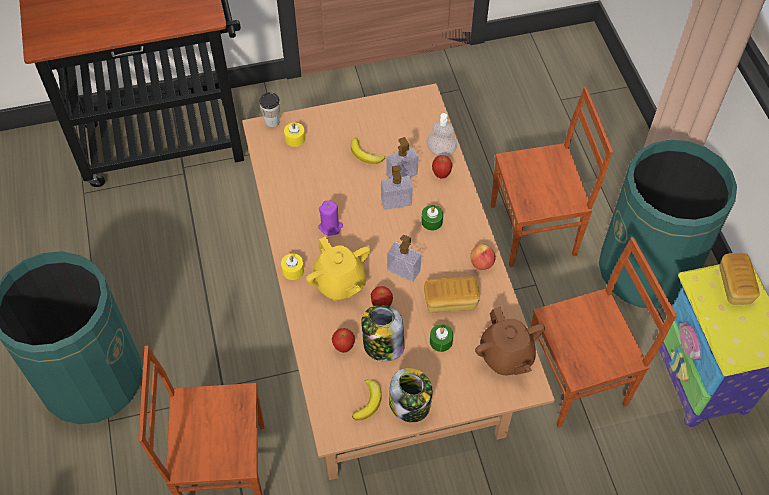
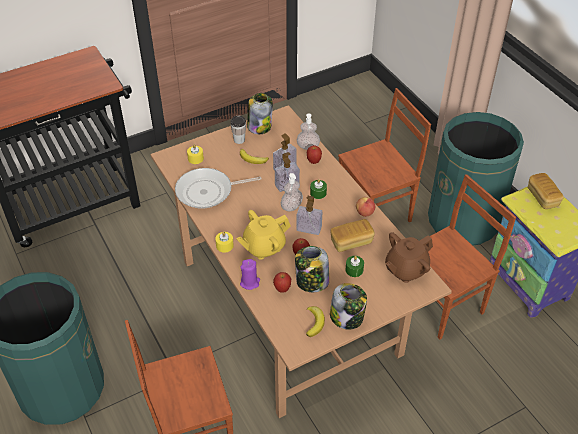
camera: 15 degrees left, 10 degrees down
cup [259,92,280,127] -> cup moved to [231,116,246,144]
yellow teapot [306,236,370,301] -> yellow teapot turned 105 degrees clockwise [236,210,291,259]
purple candle [318,201,343,236] -> purple candle moved to [240,259,260,290]
brown teapot [475,307,545,375] -> brown teapot turned 90 degrees clockwise [385,232,433,283]
none -> frying pan [175,168,262,209]
none -> jar [247,93,273,134]
none -> soap dispenser [281,173,303,211]

